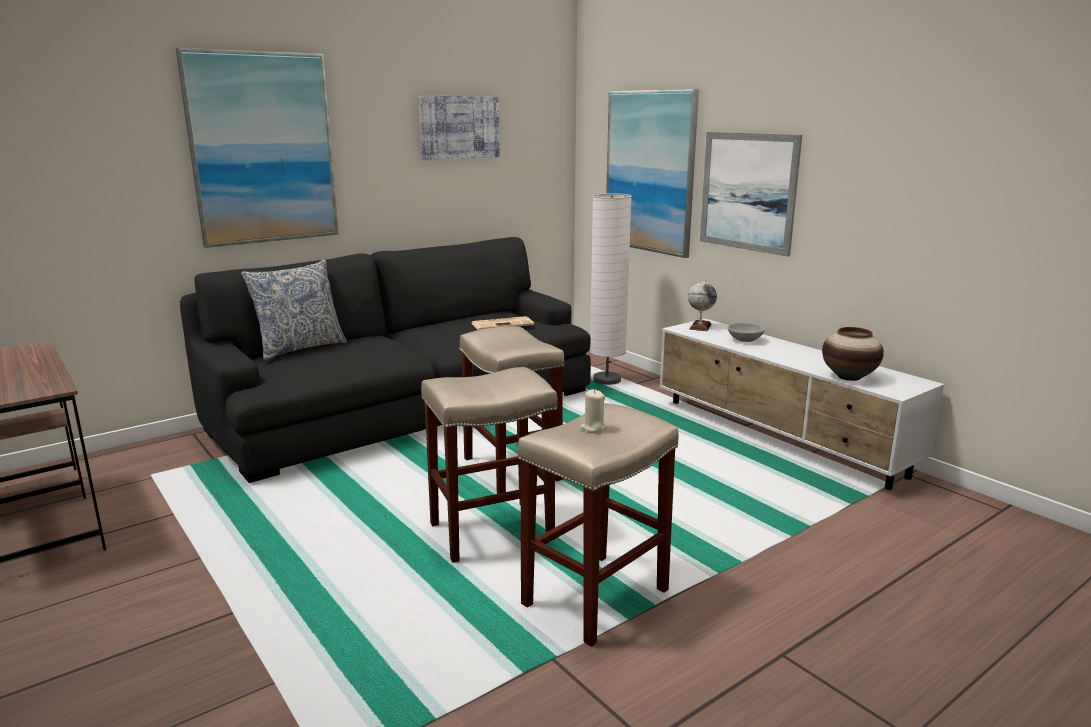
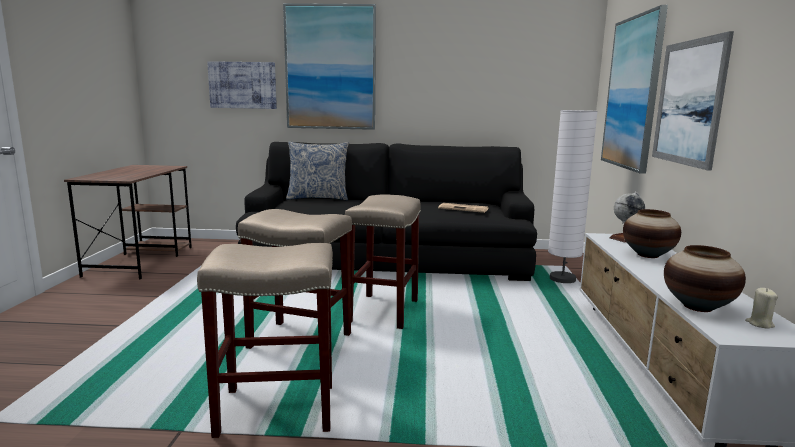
camera: 40 degrees right, 5 degrees down
picture [419,96,500,160] -> picture moved to [207,61,277,109]
beige candle [580,389,607,432] -> beige candle moved to [745,288,778,329]
grey bowl [727,323,765,342] -> vase [623,209,681,258]

